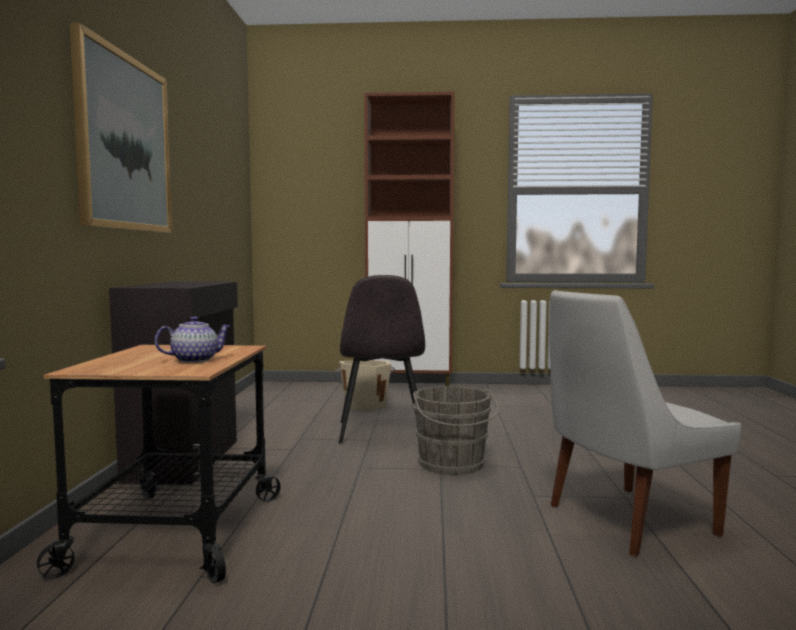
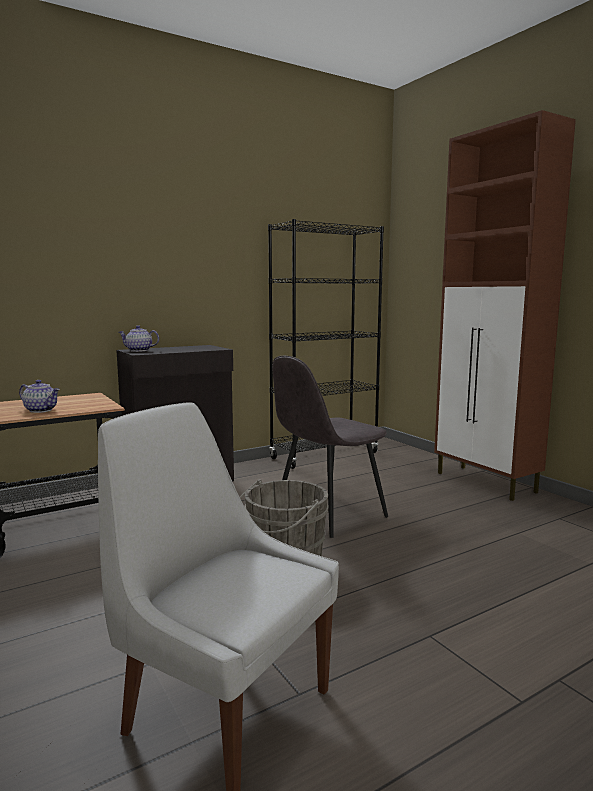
camera: 55 degrees right, 5 degrees up
picture [70,22,172,233] -> none
beige bucket [333,360,396,411] -> none
none -> teapot [119,325,159,352]
none -> black bookcase [268,219,384,469]

